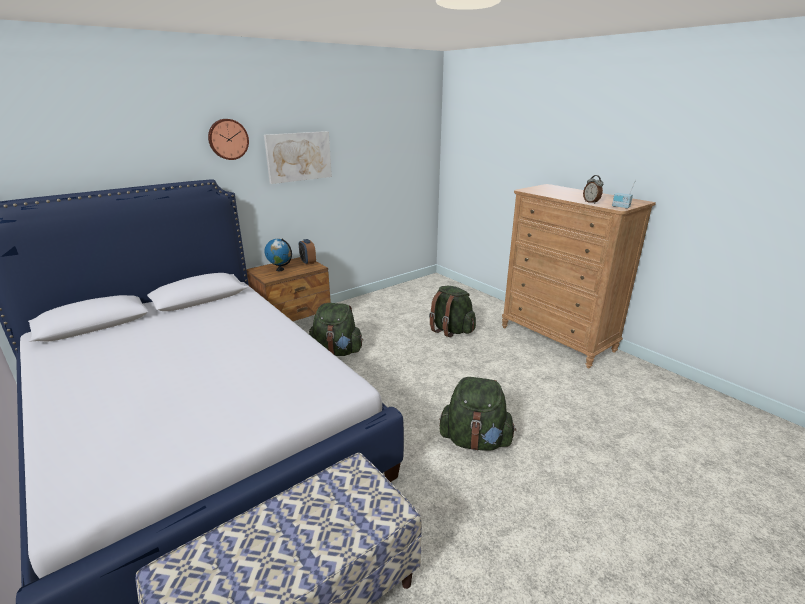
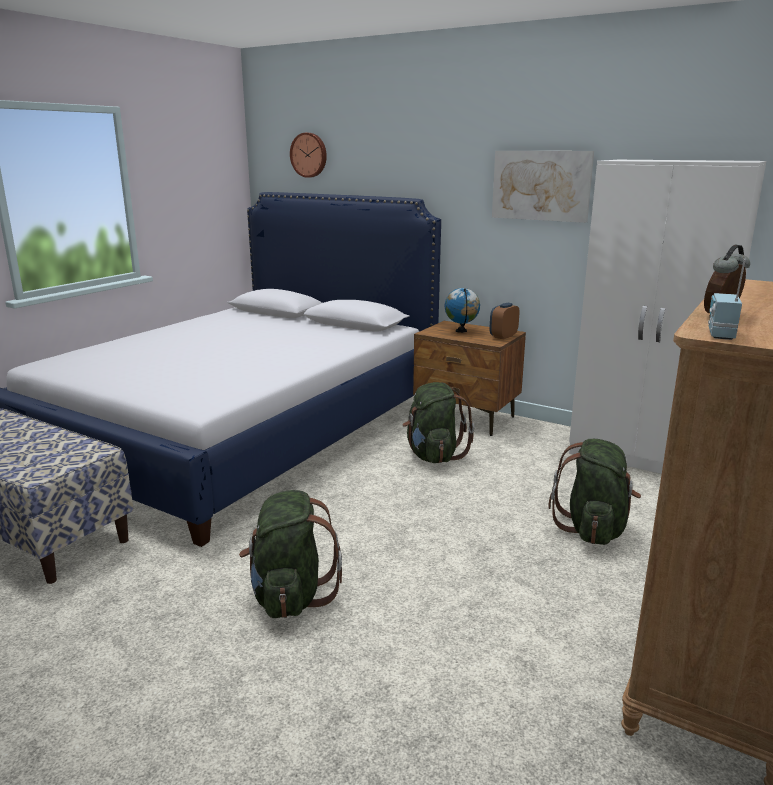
camera: 70 degrees right, 5 degrees down
wall clock [208,119,249,160] -> wall clock moved to [290,133,327,178]
none -> white wardrobe [569,160,766,474]

